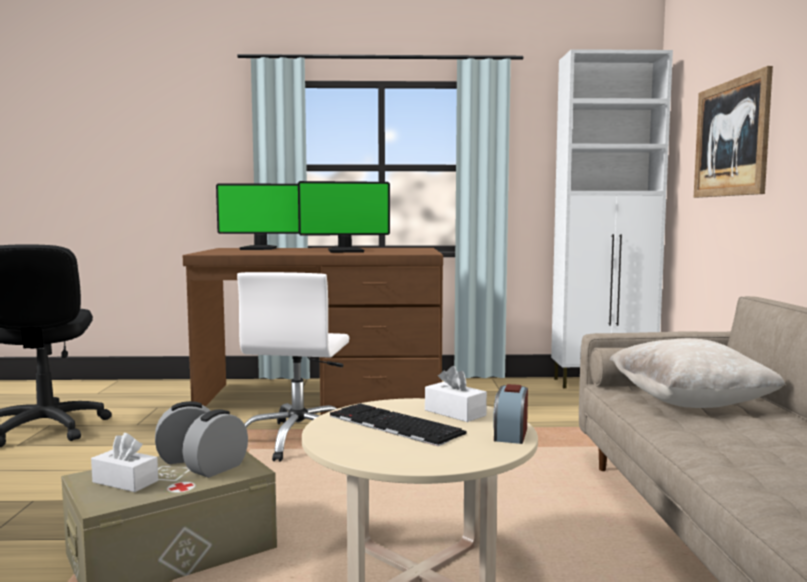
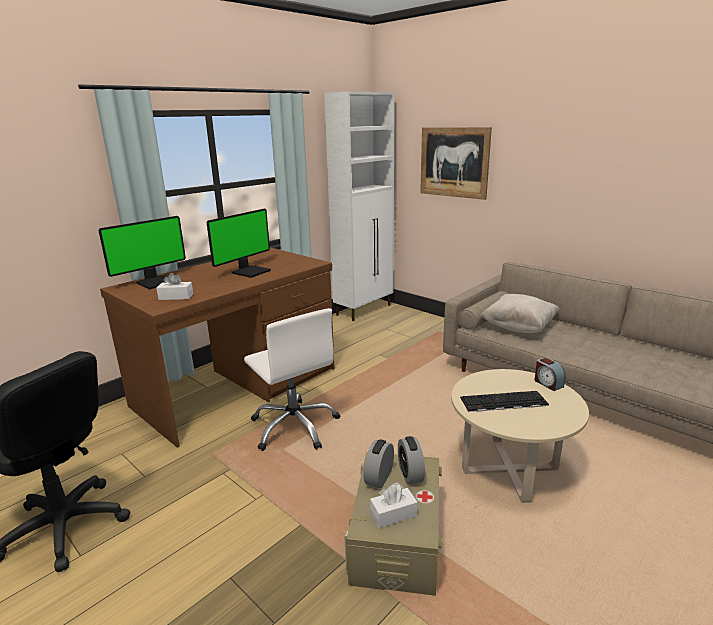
camera: 45 degrees left, 15 degrees up
white tissue box [425,366,487,422] -> white tissue box moved to [156,273,193,300]

